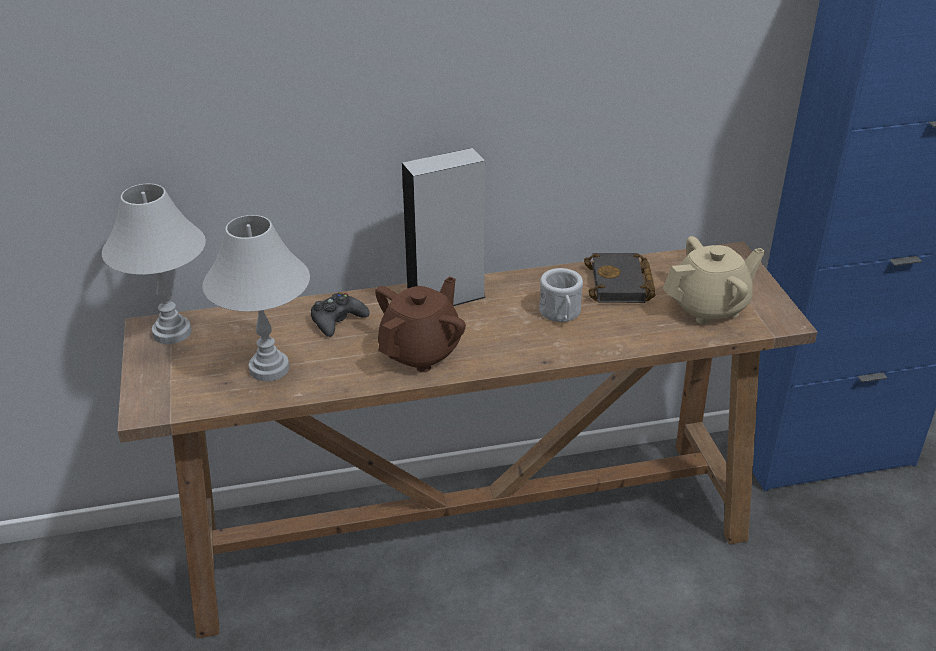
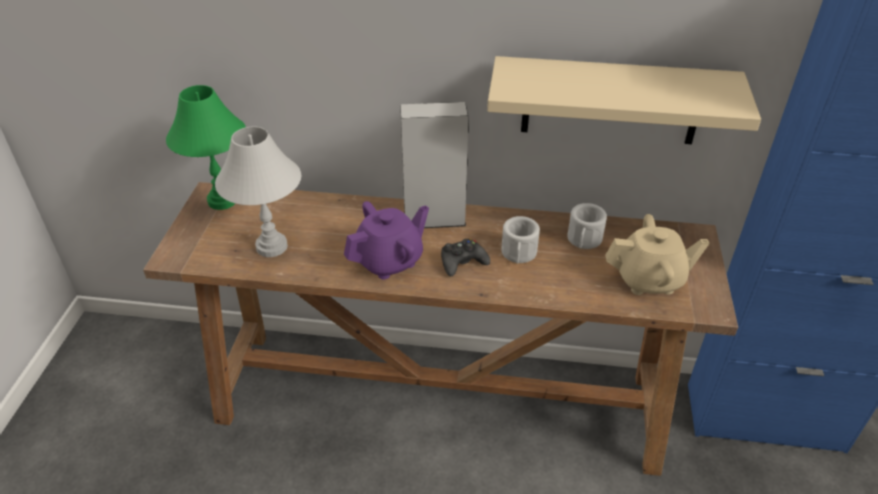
camera: 20 degrees right, 5 degrees up
white table lamp [102,184,206,344] -> green table lamp [166,85,246,210]
black game controller [311,292,370,337] -> black game controller moved to [441,238,490,277]
brown teapot [375,277,466,373] -> purple teapot [344,201,429,279]
black book [584,253,655,303] -> white mug [567,203,607,249]
none -> beige shelf [487,56,761,144]

